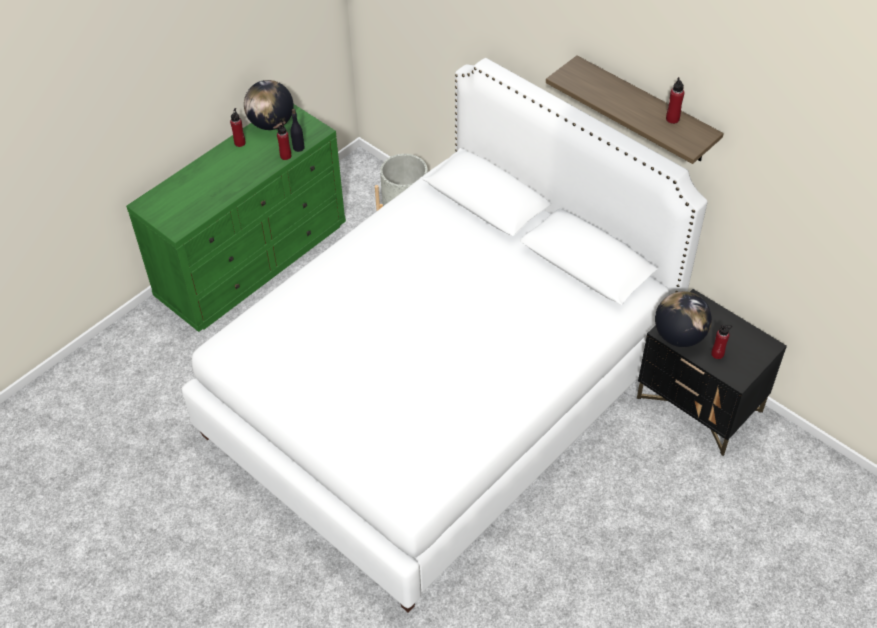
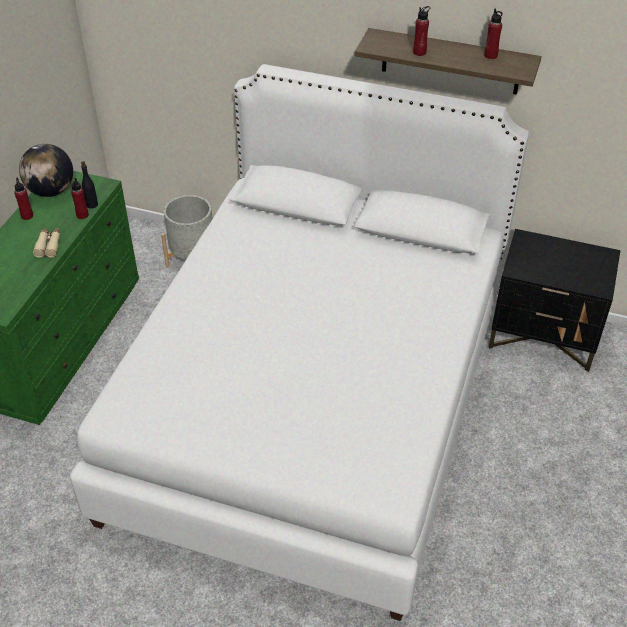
camera: 25 degrees left, 5 degrees down
globe [655,291,712,347] -> none
red bottle [711,324,732,359] -> red bottle moved to [413,6,430,56]
none -> beige binoculars [33,228,60,258]

